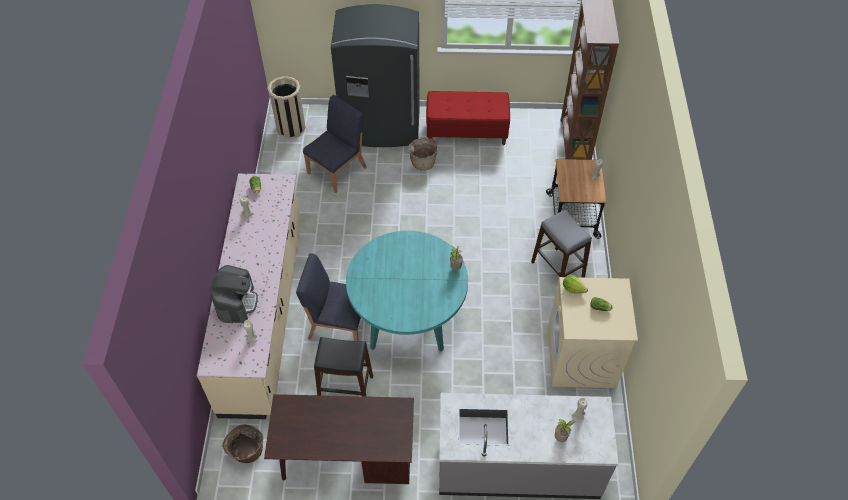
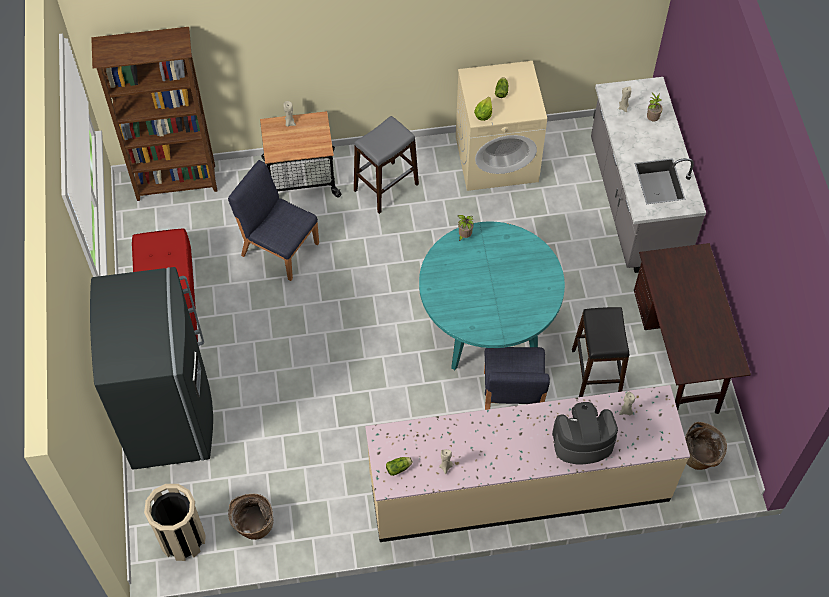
camera: 100 degrees left, 5 degrees up
blue chair [303,95,367,193] -> blue chair moved to [228,160,319,281]
basket [408,138,438,171] -> basket moved to [228,494,273,540]

